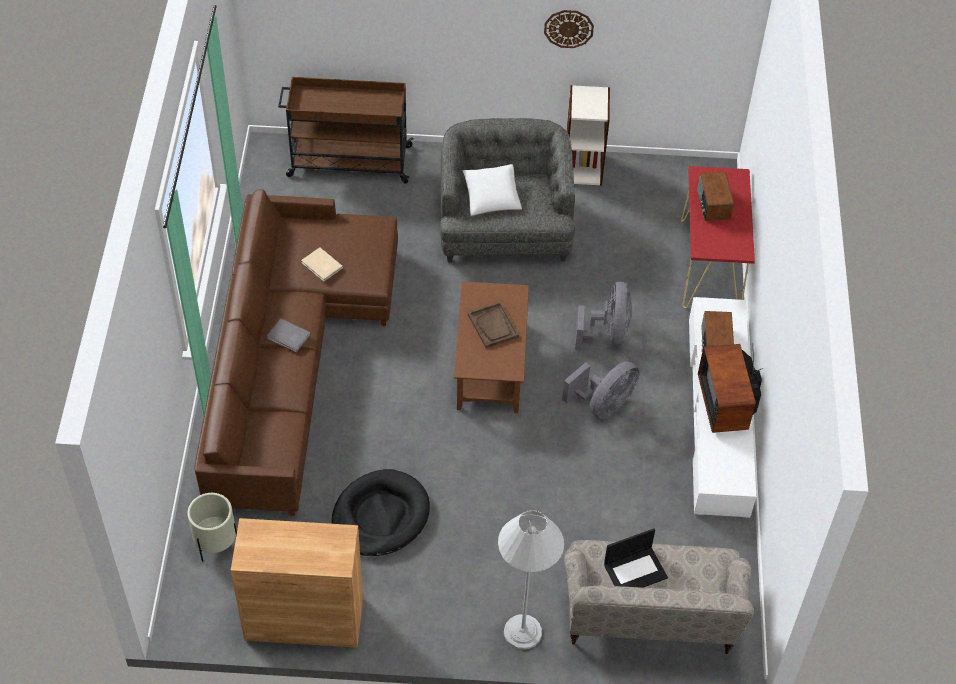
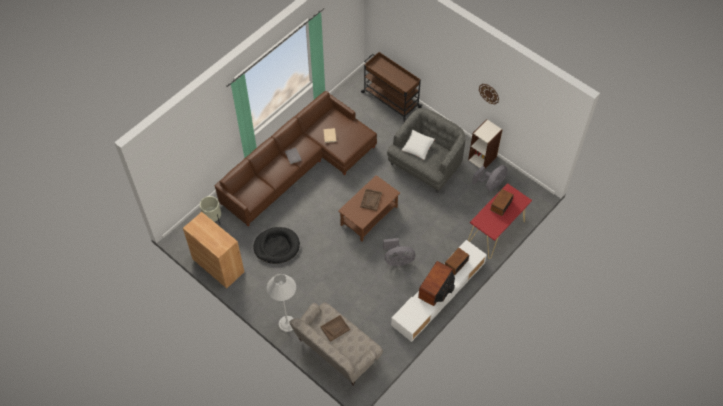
camera: 40 degrees right, 5 degrees up
grey fan [575,282,632,350] -> grey fan moved to [472,165,508,191]
laptop [604,529,668,588] -> brown tray [320,315,350,342]

